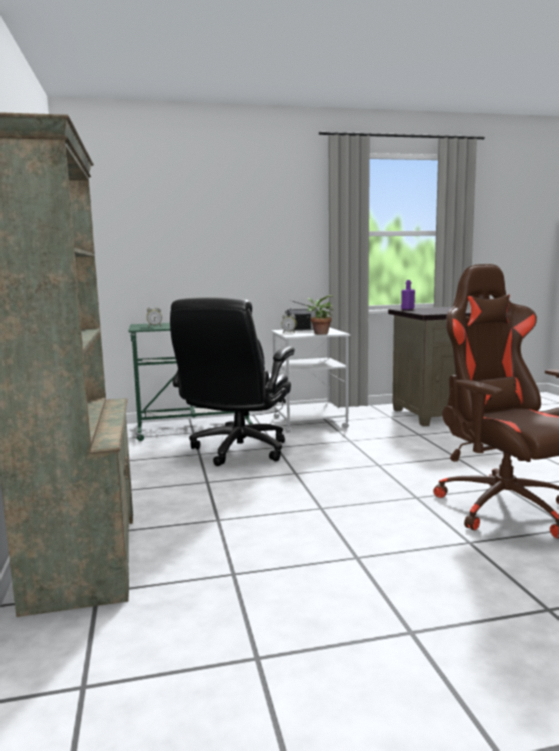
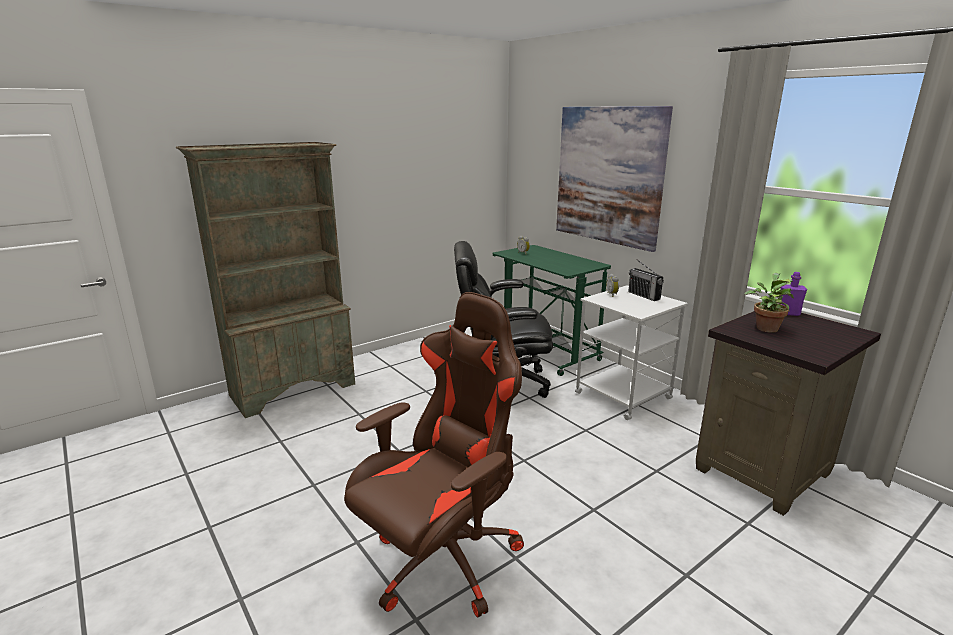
camera: 65 degrees right, 10 degrees up
potted plant [305,295,334,334] -> potted plant moved to [745,273,794,333]
none -> picture [556,106,673,252]

